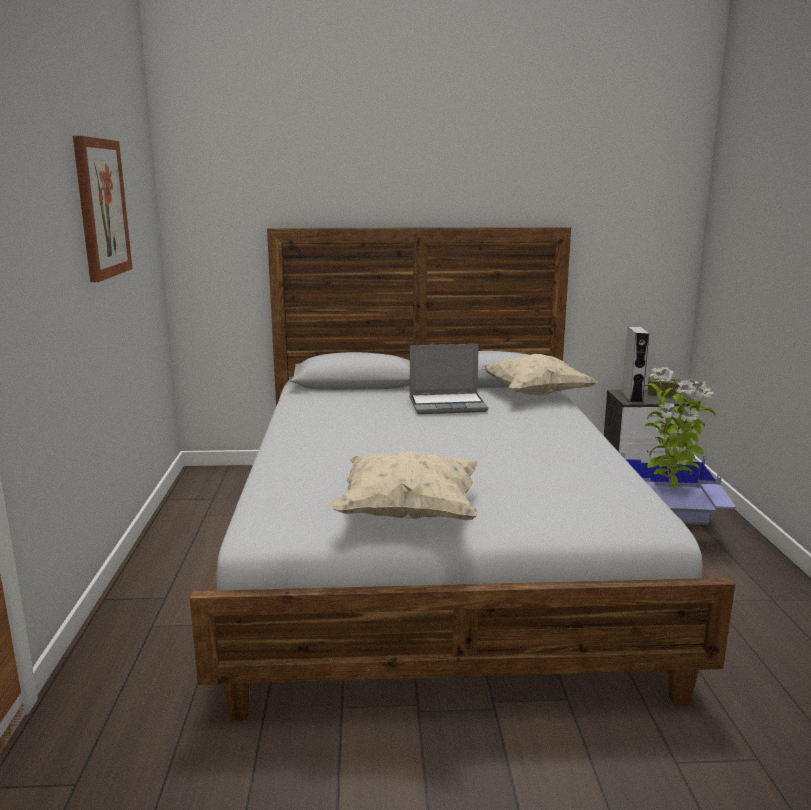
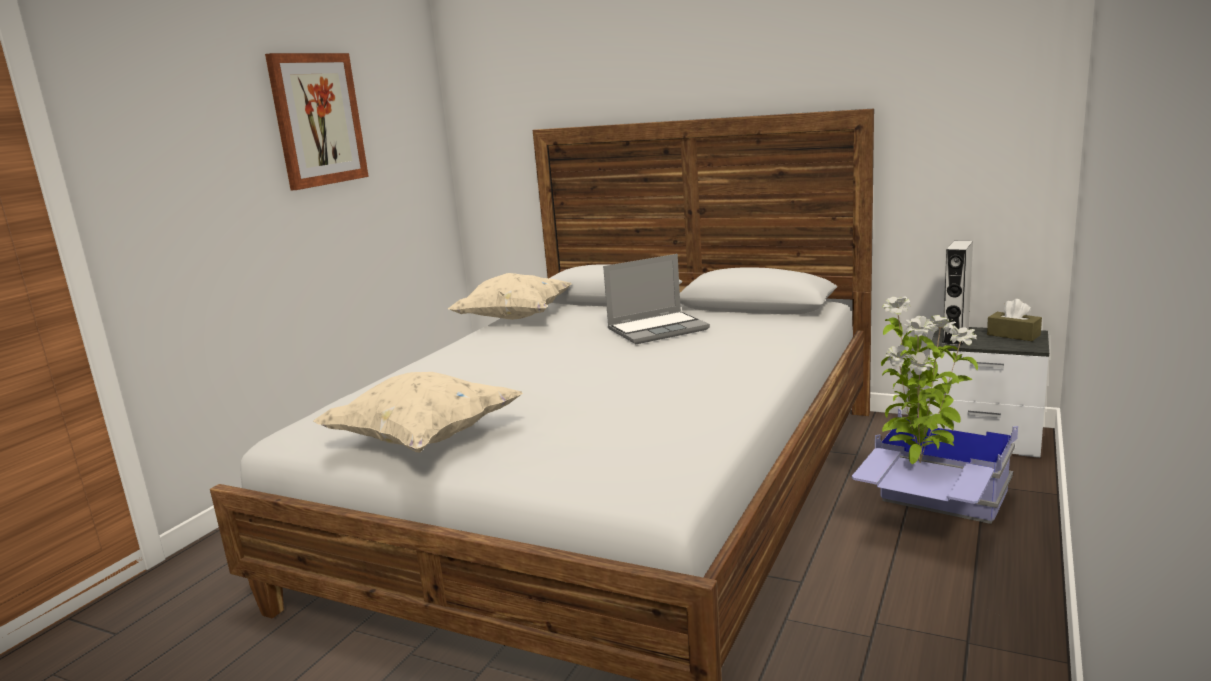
camera: 30 degrees right, 0 degrees up
laptop [410,344,488,414] -> laptop turned 45 degrees counterclockwise [603,254,710,344]
beige pillow [481,354,597,395] -> beige pillow moved to [448,273,572,320]

